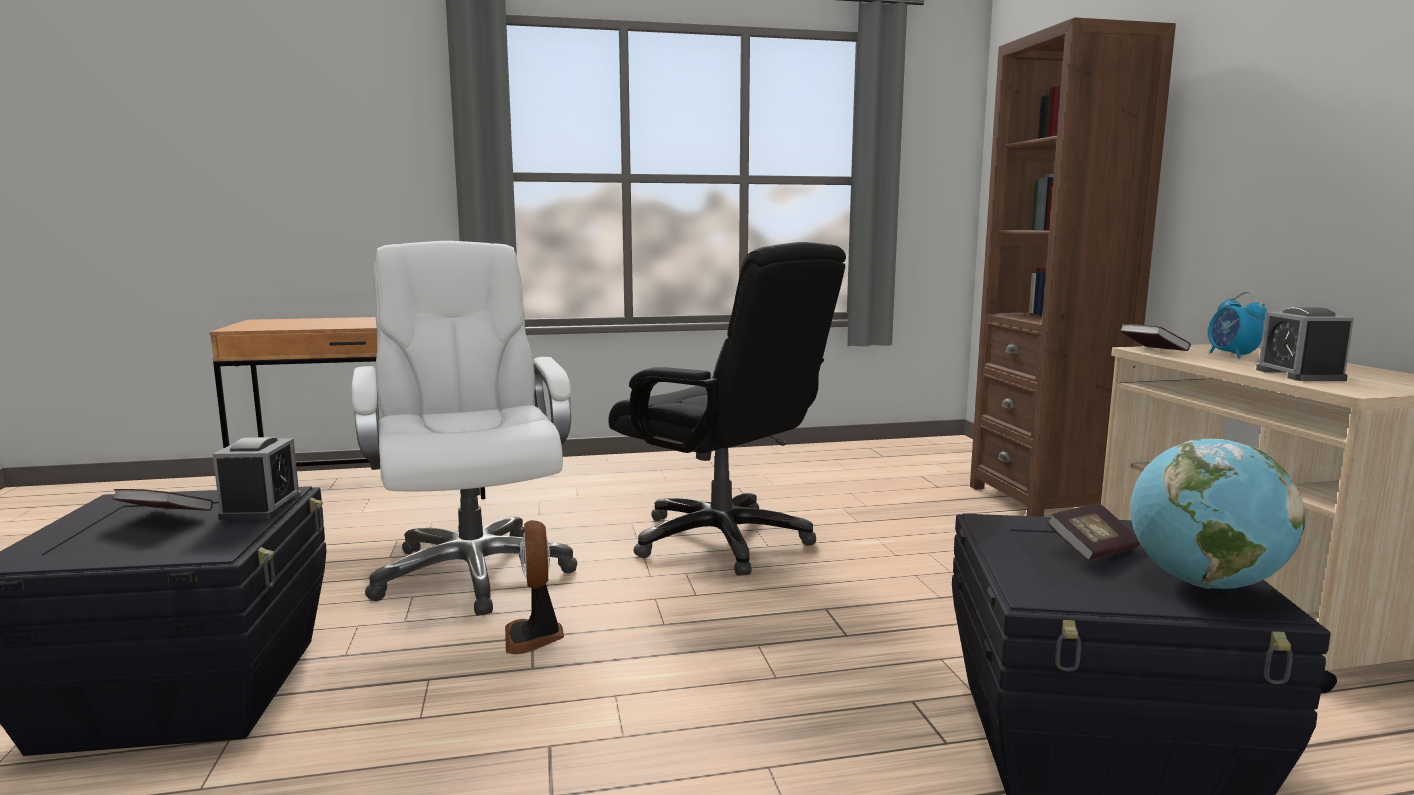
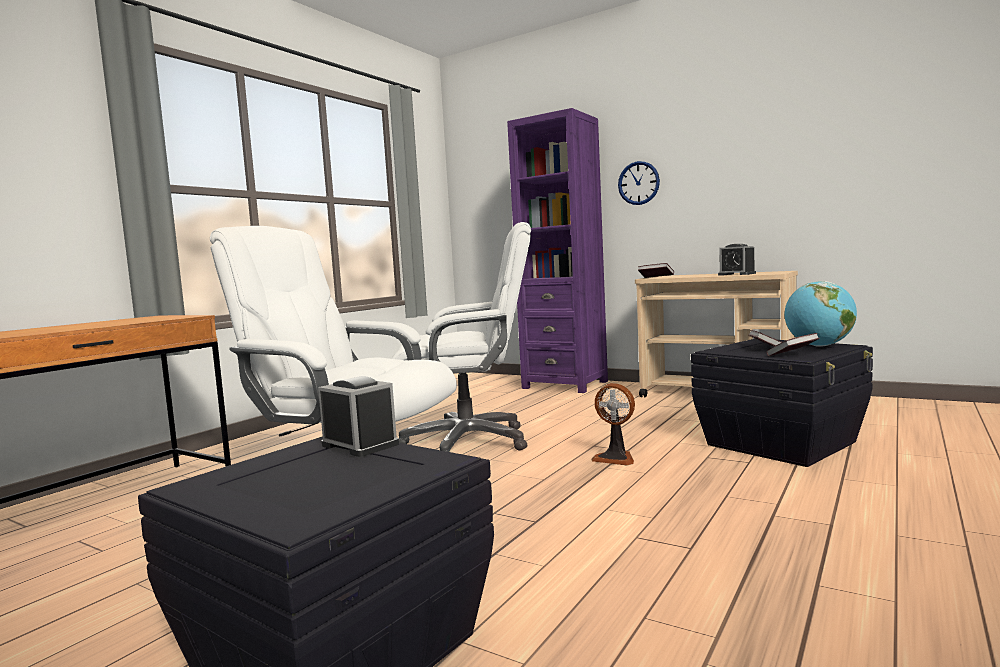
camera: 45 degrees left, 5 degrees down
book [112,489,213,511] -> book moved to [766,333,819,356]
fan [505,520,564,655] -> fan moved to [591,383,635,465]
black office chair [608,242,846,576] -> white office chair [391,222,531,452]
brown bookcase [970,17,1176,517] -> purple bookcase [507,108,608,393]
alarm clock [1208,292,1267,359] -> none
none -> wall clock [618,161,660,205]

